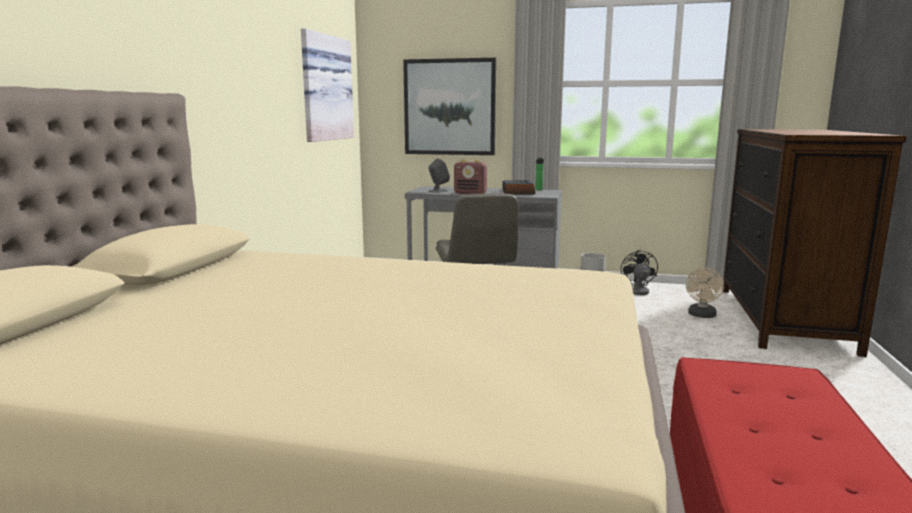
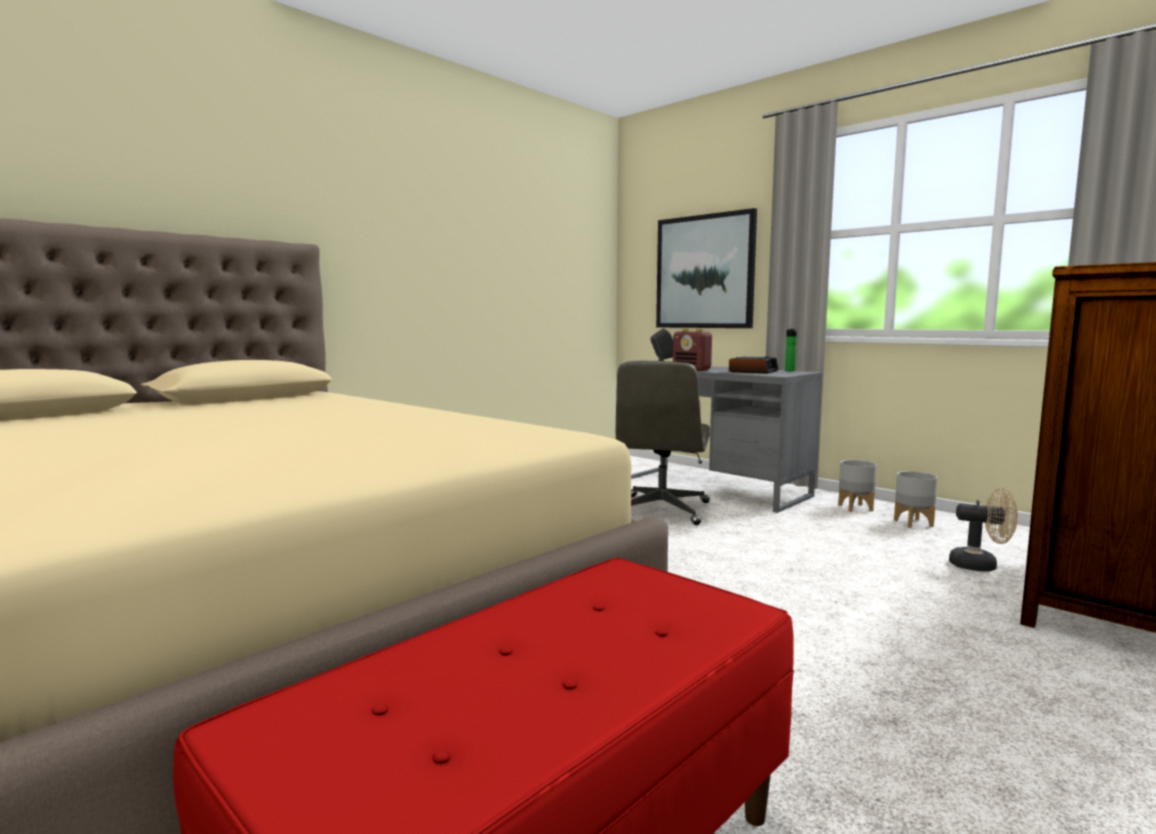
camera: 30 degrees right, 5 degrees down
picture [301,28,354,142] -> none
black fan [621,249,658,295] -> grey planter [894,471,938,528]
beige fan [686,268,724,318] -> beige fan turned 120 degrees counterclockwise [949,488,1018,572]

